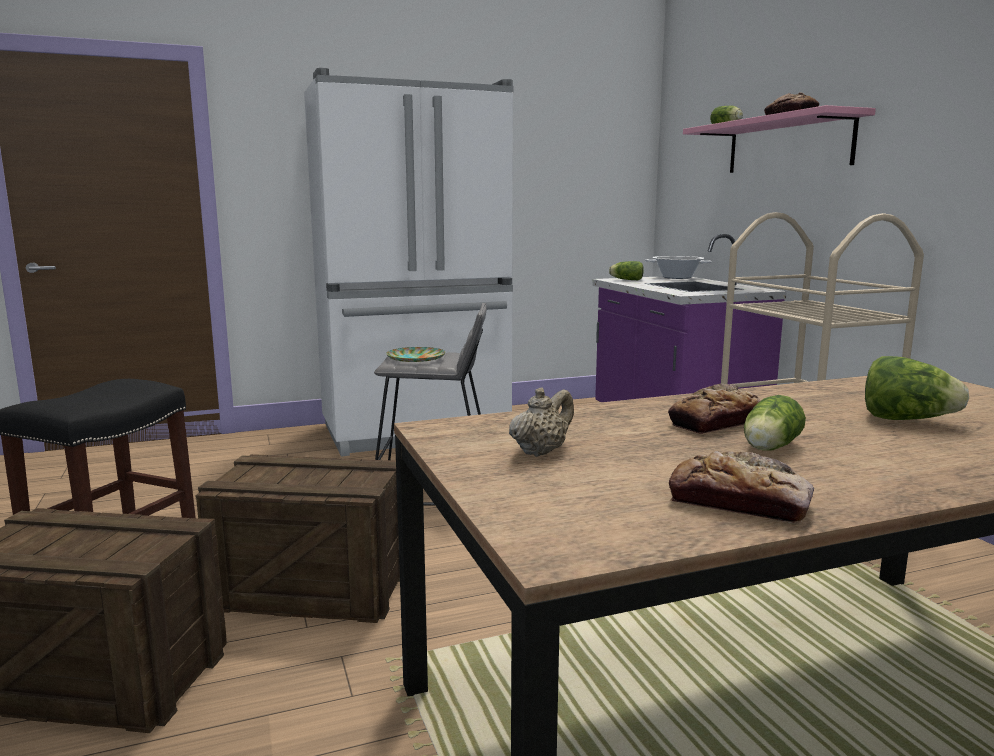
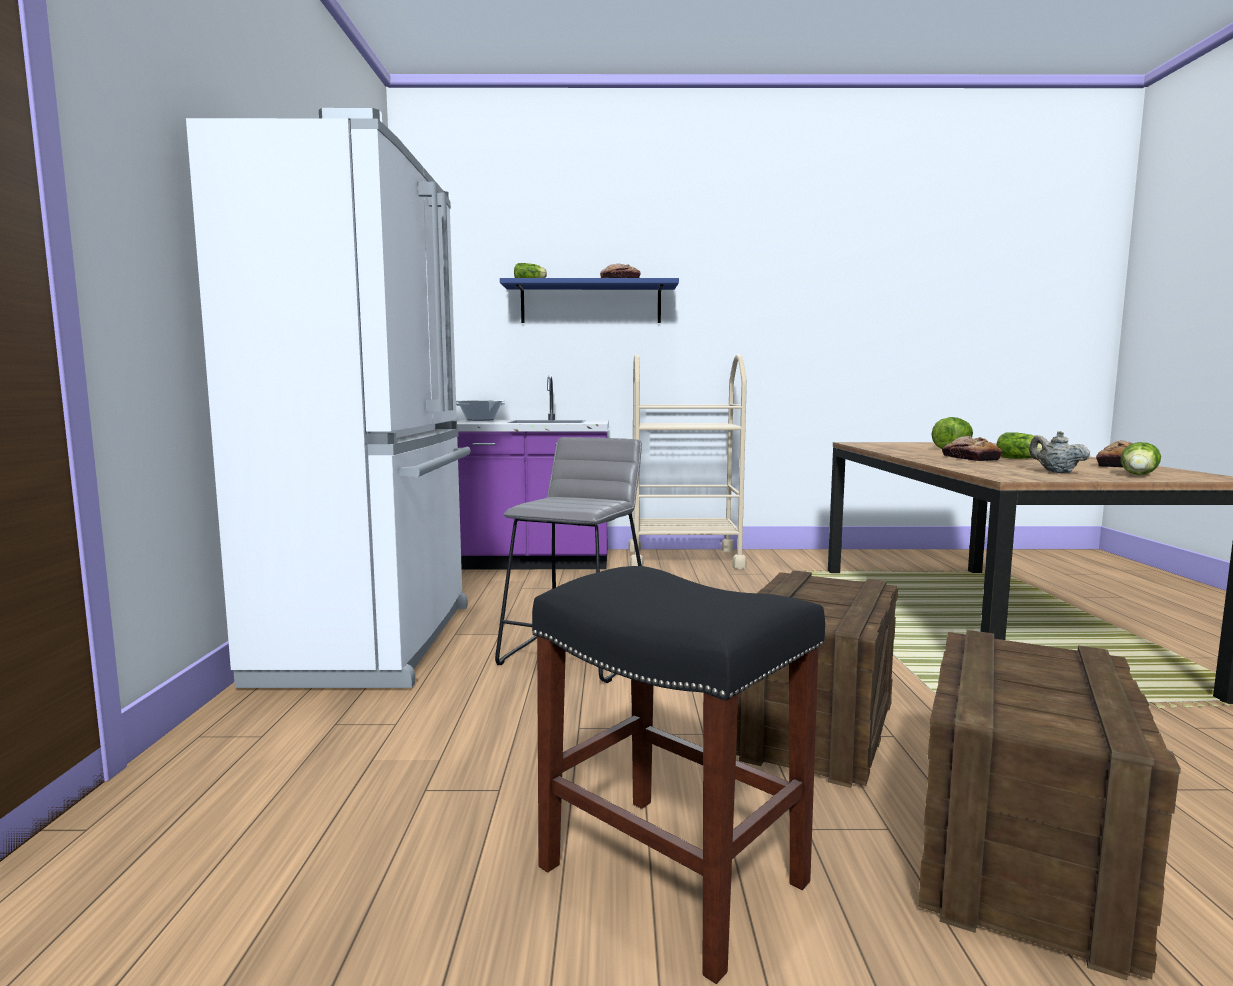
camera: 70 degrees left, 5 degrees down
plate [386,347,445,362] -> none
lettuce [609,261,644,280] -> lettuce moved to [1121,442,1161,475]
pink shelf [683,105,876,173] -> blue shelf [500,278,679,323]

